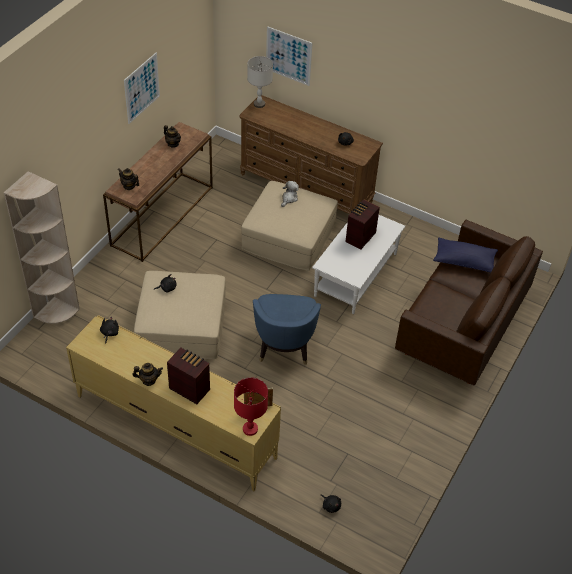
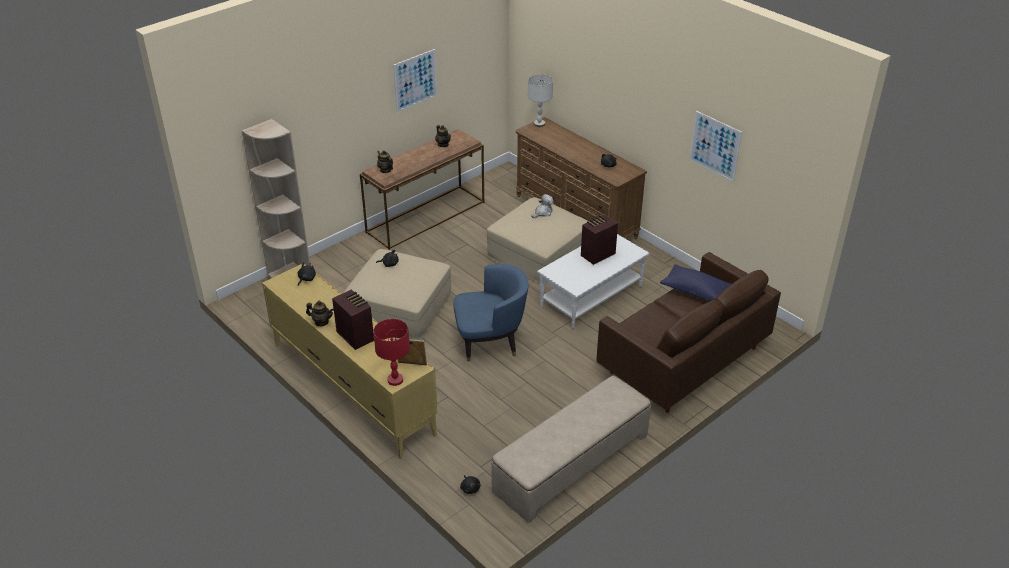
camera: 20 degrees right, 10 degrees down
blue armchair [253,294,321,365] -> blue armchair turned 120 degrees counterclockwise [454,264,528,362]
picture [266,26,313,86] -> picture moved to [690,111,742,182]
none -> beige bench [491,376,651,523]

